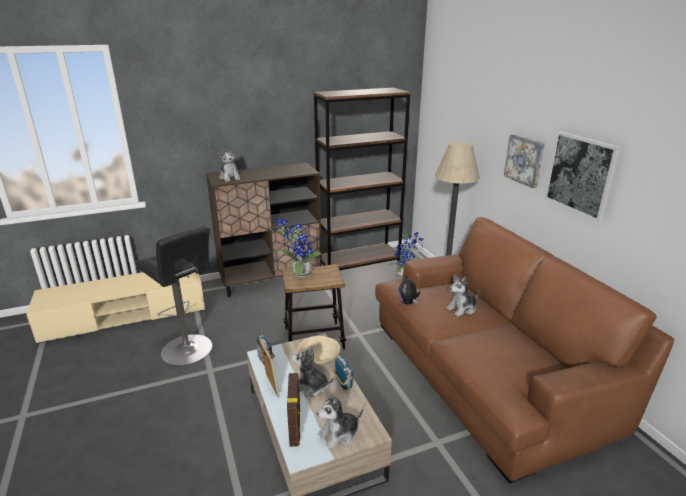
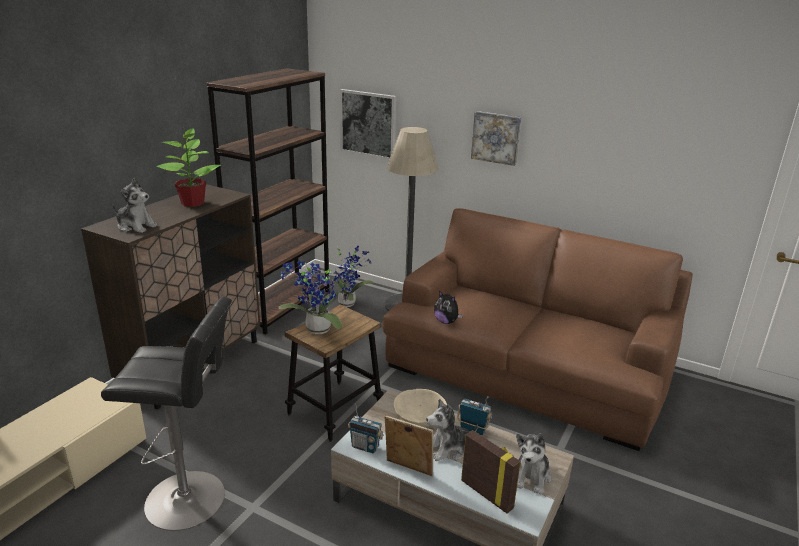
camera: 40 degrees left, 0 degrees up
plush toy [446,275,479,316] -> none
picture [545,131,621,222] -> picture moved to [340,89,396,160]
none -> potted plant [156,128,221,207]

